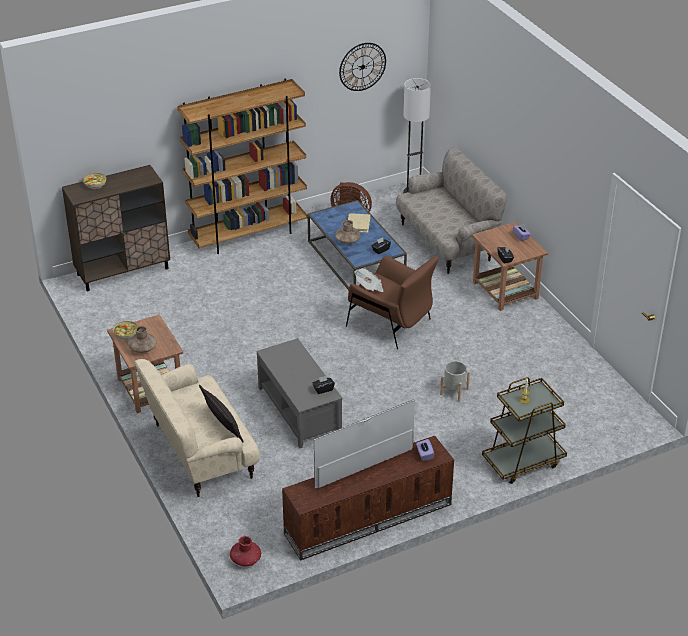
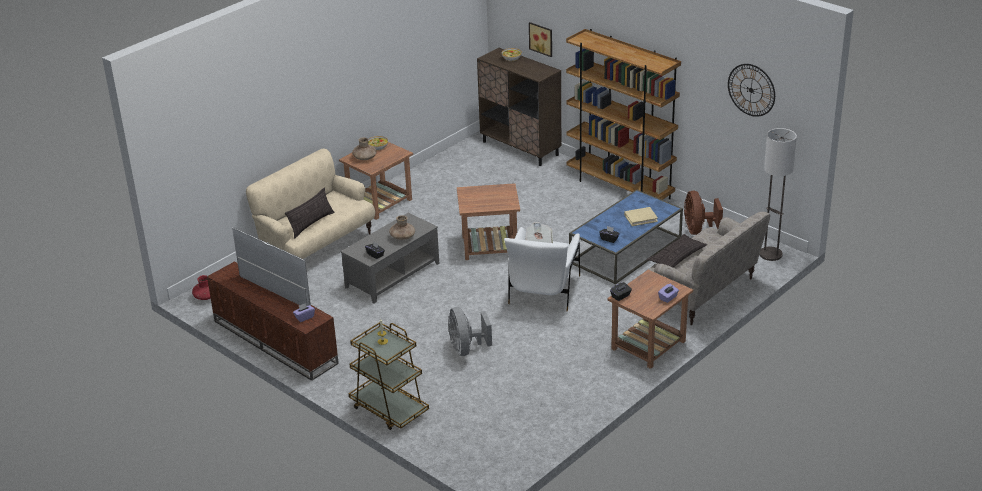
camera: 70 degrees right, 5 degrees down
brown vase [335,220,360,244] -> brown vase moved to [389,215,415,240]
brown armchair [346,256,439,349] -> white armchair [504,227,580,311]
grey planter [440,361,470,402] -> grey fan [448,307,492,356]
none -> brown side table [457,183,520,260]
none -> picture [529,22,552,57]
none -> pillow [647,234,707,268]

